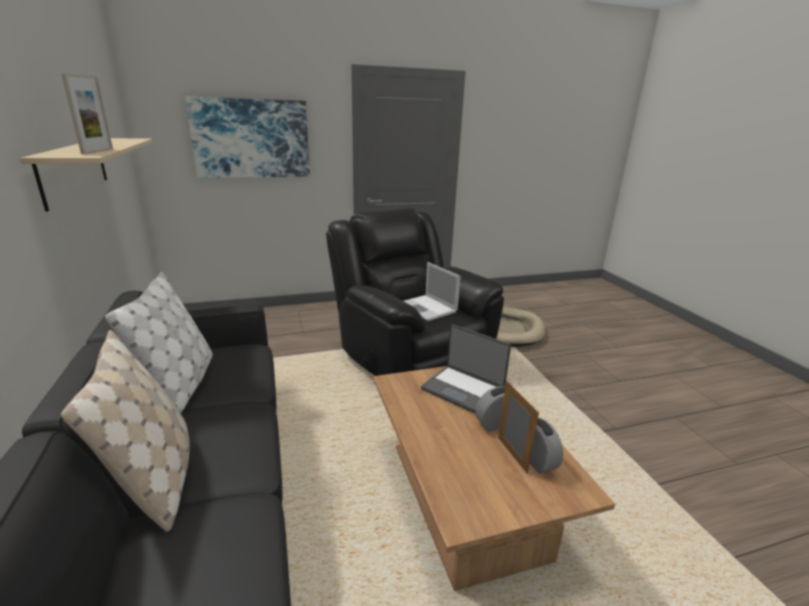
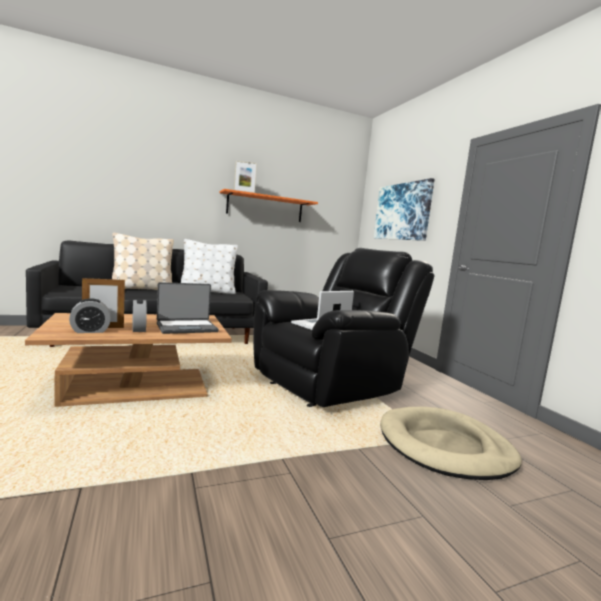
camera: 85 degrees right, 15 degrees down
beige shelf [20,138,153,212] -> orange shelf [219,189,318,222]
laptop [421,324,511,414] -> laptop turned 150 degrees counterclockwise [157,282,219,334]

